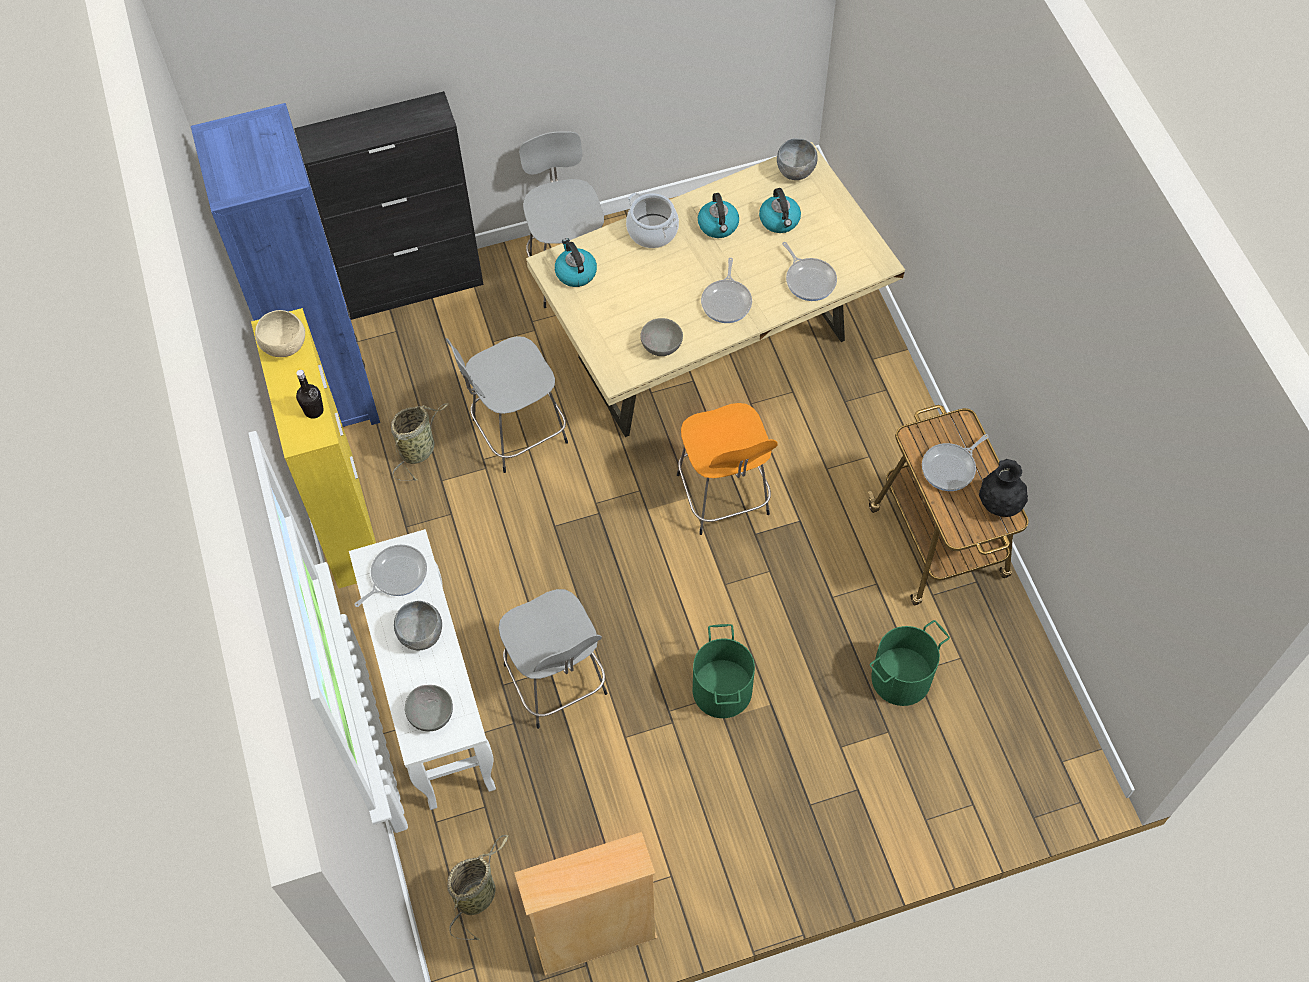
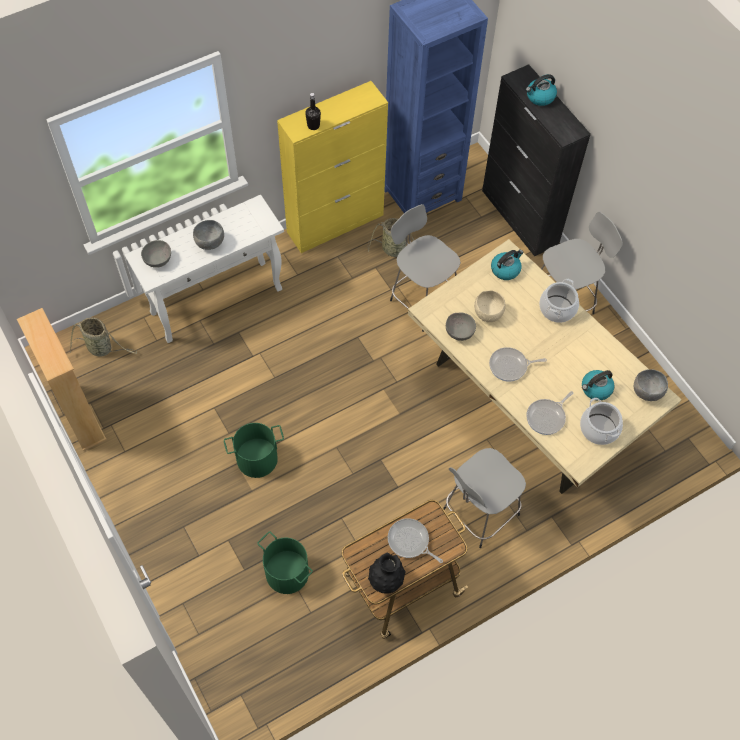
camera: 75 degrees right, 0 degrees up
beige bowl [255,310,305,357] -> beige bowl moved to [474,290,506,322]
frying pan [354,545,427,607] -> none
grey stool [499,589,608,729] -> grey stool moved to [443,448,526,548]
orange stool [677,403,778,535] -> none
kettle [698,193,739,238] -> kettle moved to [526,74,557,106]
none -> cooking pot [580,398,623,445]

